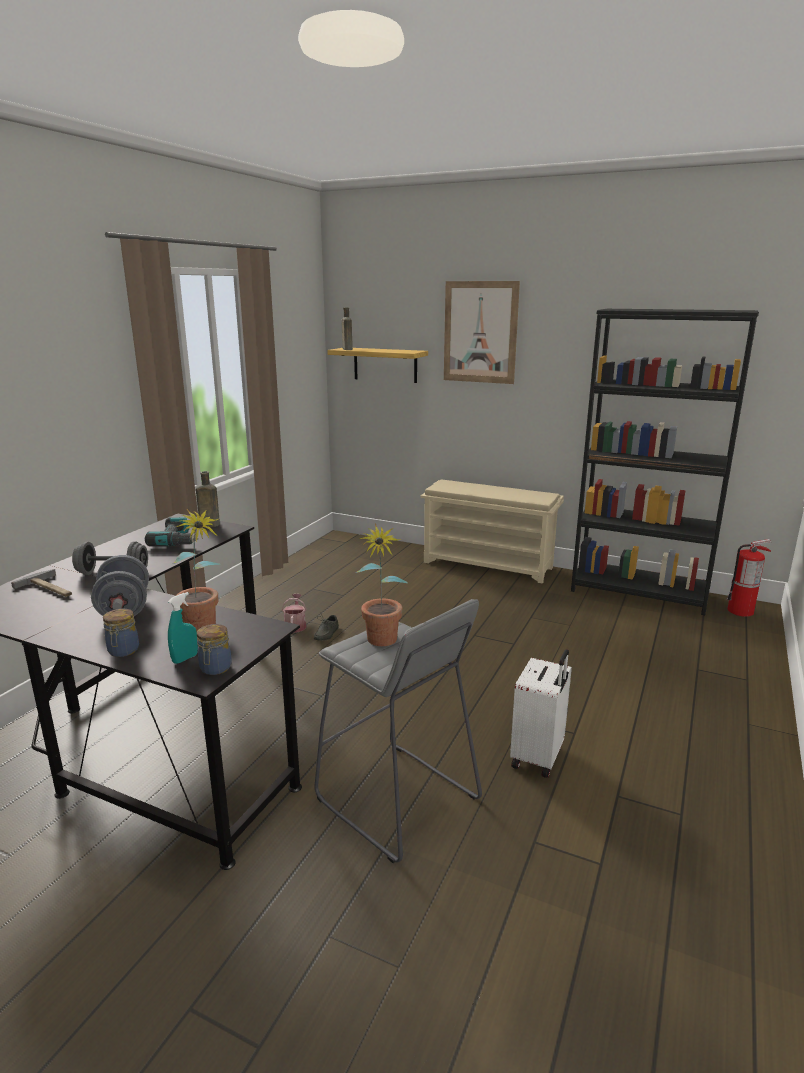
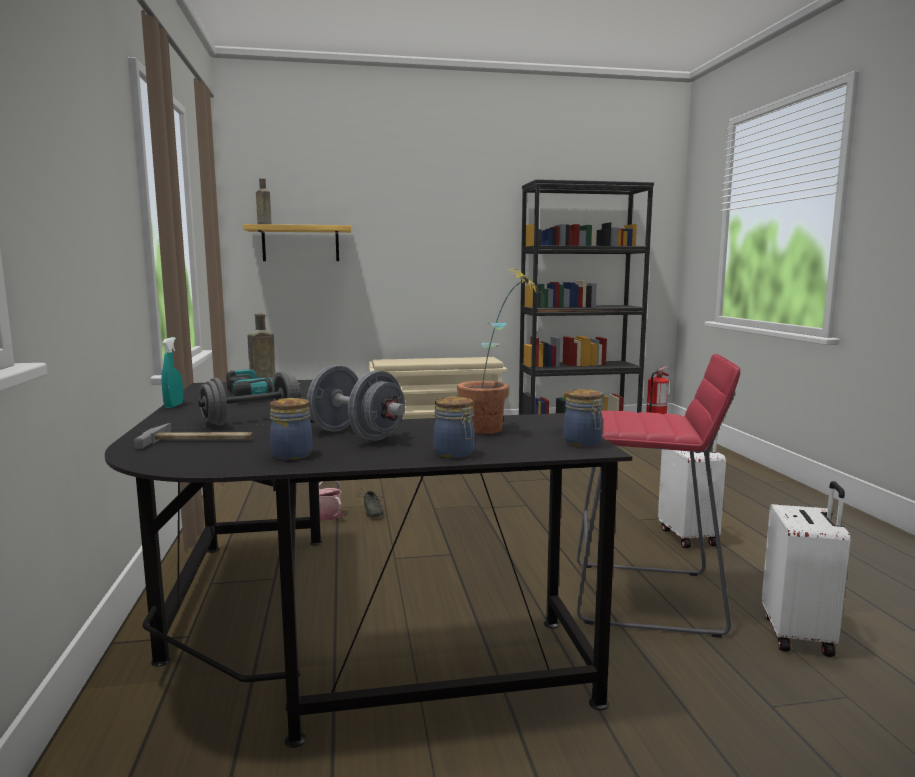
camera: 35 degrees left, 10 degrees down
turquoise spray bottle [168,592,198,664] -> turquoise spray bottle moved to [161,337,183,408]
grey stool [315,599,482,863] -> red stool [577,354,741,638]
potted plant [355,523,407,646] -> none
picture [444,281,520,384] -> none
none -> jar [270,398,313,460]
none -> white suitcase [762,481,851,657]

